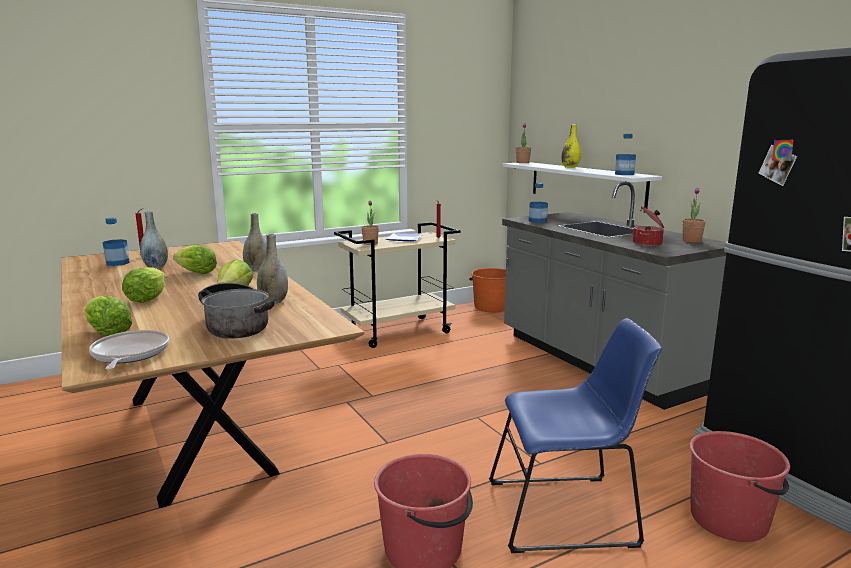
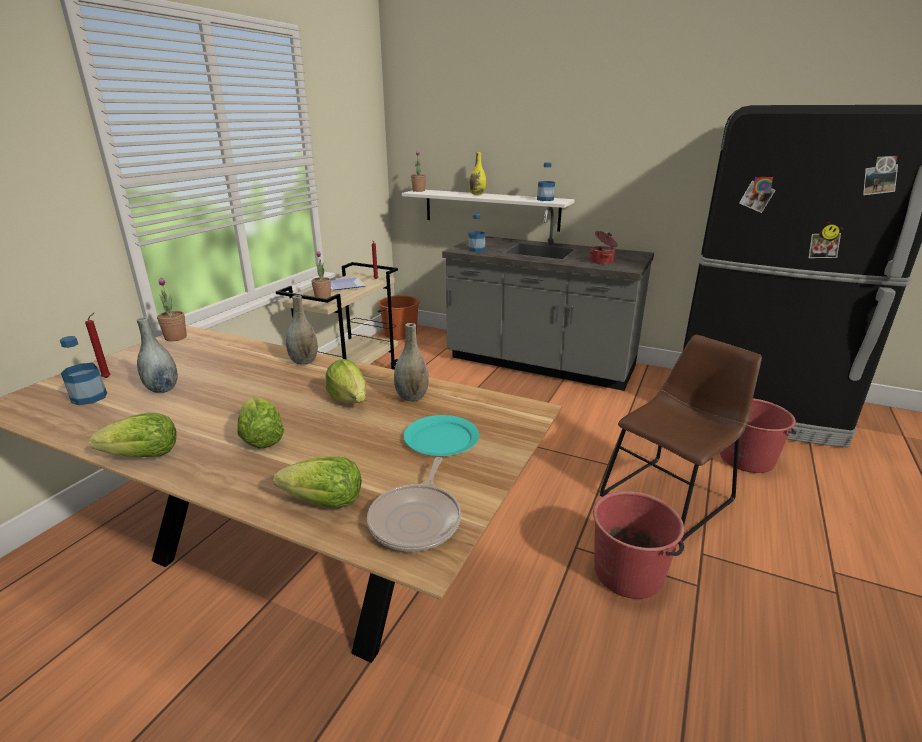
camera: 35 degrees left, 10 degrees up
frying pan [89,330,169,370] -> frying pan turned 120 degrees counterclockwise [367,457,461,552]
lettuce [173,245,217,274] -> lettuce moved to [89,413,177,457]
cooking pot [198,283,274,339] -> turquoise plate [404,415,479,456]
blue chair [489,318,662,553] -> brown chair [599,335,762,541]
potted plant [683,187,706,243] -> potted plant moved to [157,278,187,341]

